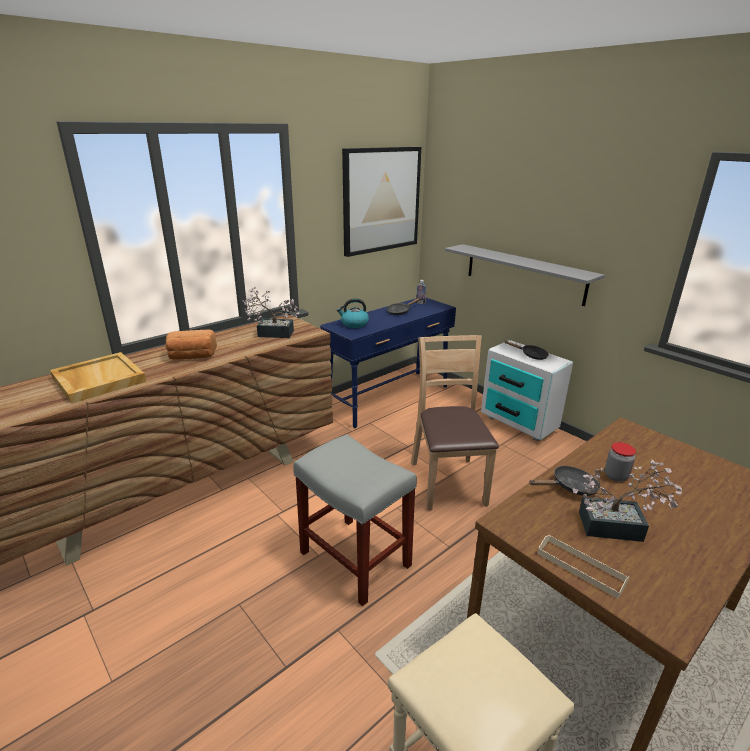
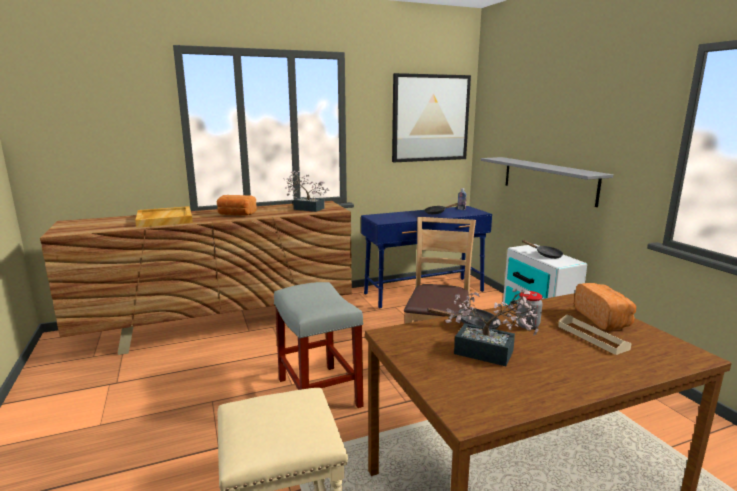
camera: 20 degrees right, 10 degrees down
kettle [337,298,369,328] -> none
beige tray [537,535,629,599] -> beige tray moved to [558,314,632,355]
none -> bread [574,283,636,331]

